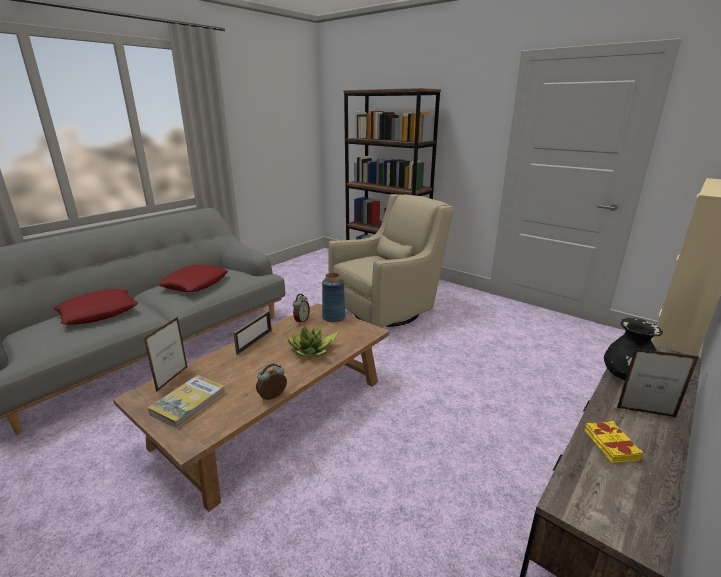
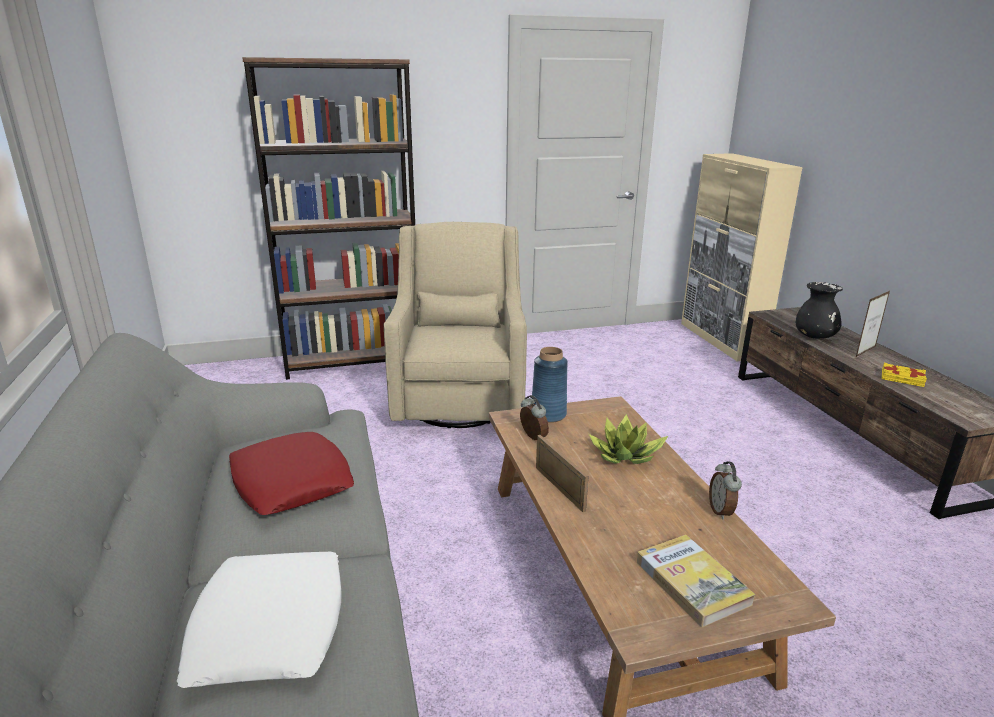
camera: 55 degrees left, 0 degrees up
red pillow [53,289,138,325] -> white pillow [177,551,342,688]
picture frame [144,317,187,392] -> none

